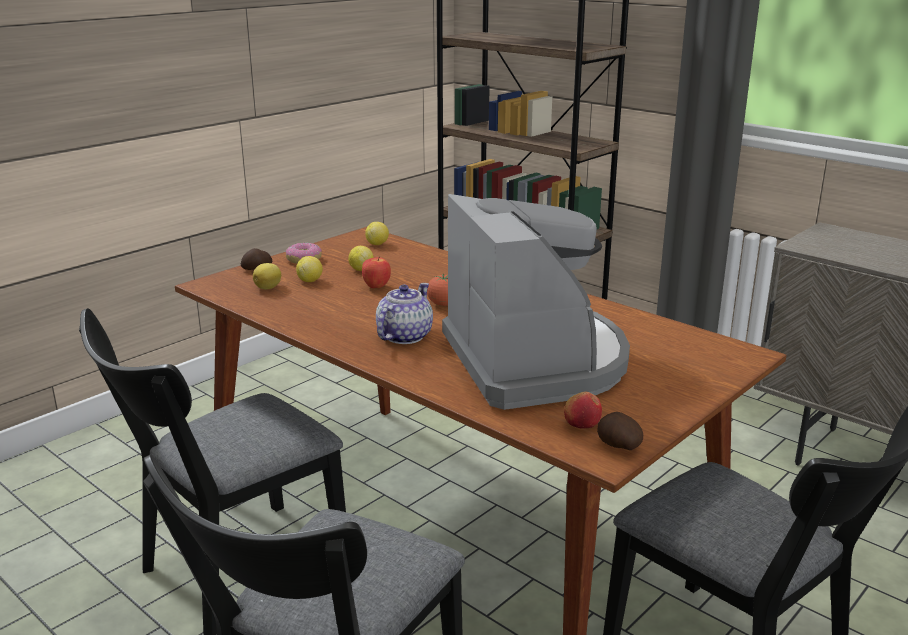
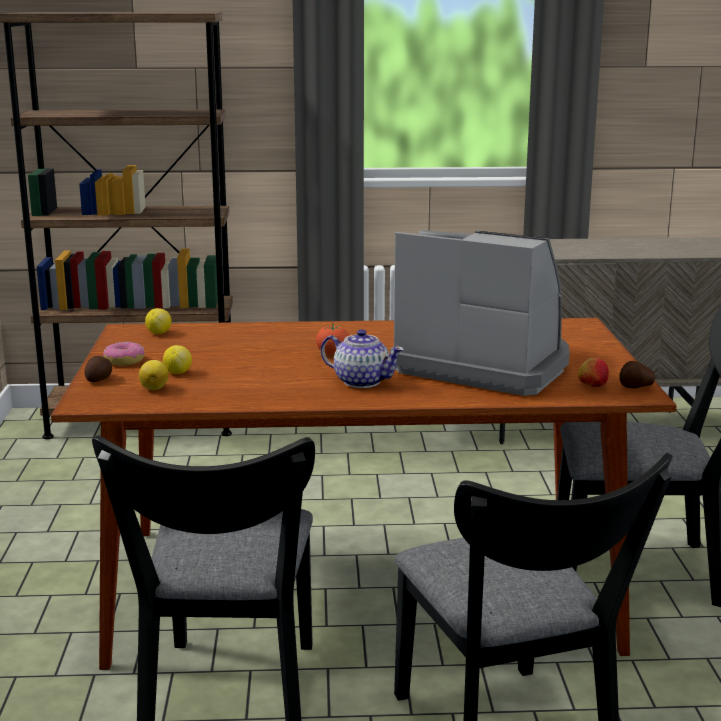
camera: 45 degrees left, 5 degrees down
lemon [348,246,374,271] -> none
apple [362,257,391,288] -> none
teapot [376,283,433,344] -> teapot turned 135 degrees clockwise [321,329,405,388]

